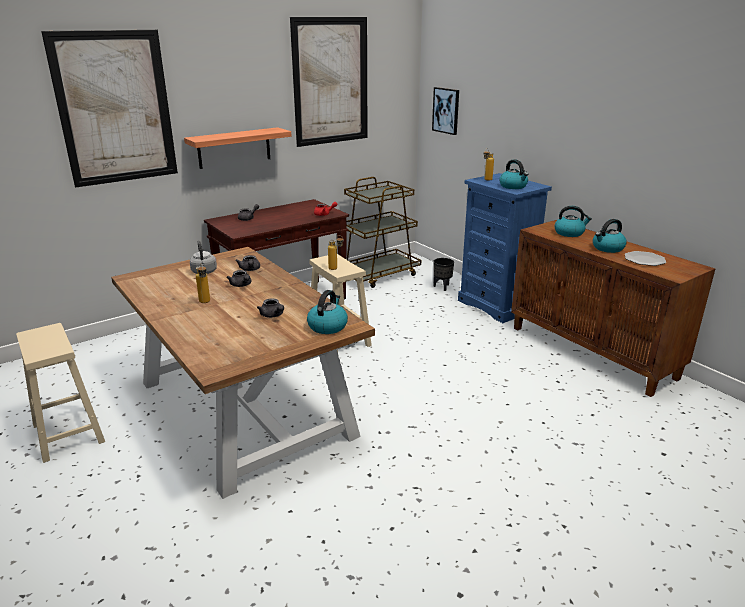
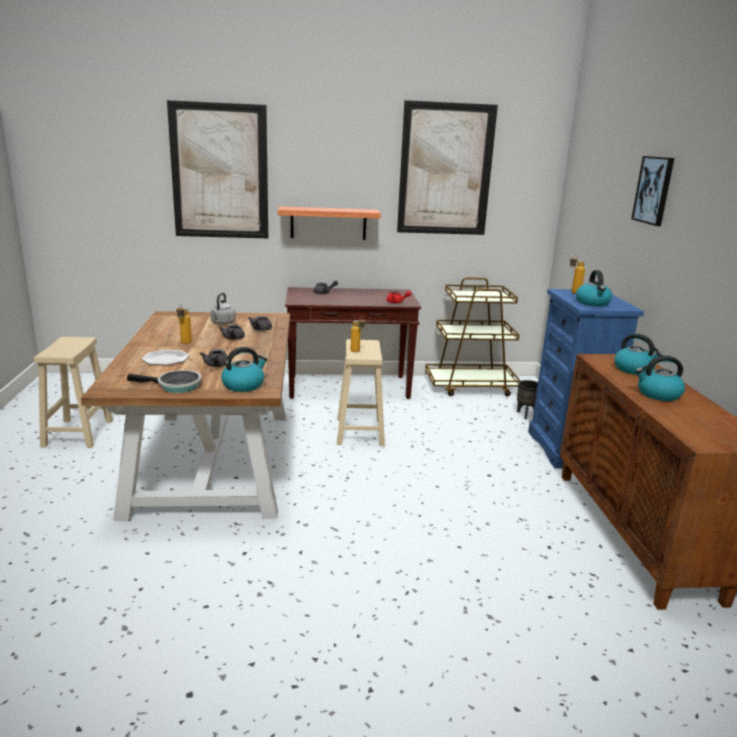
camera: 30 degrees right, 5 degrees down
picture [432,87,459,135] -> picture moved to [631,156,674,226]
plate [625,251,666,266] -> plate moved to [141,349,190,365]
none -> frying pan [127,370,201,393]

